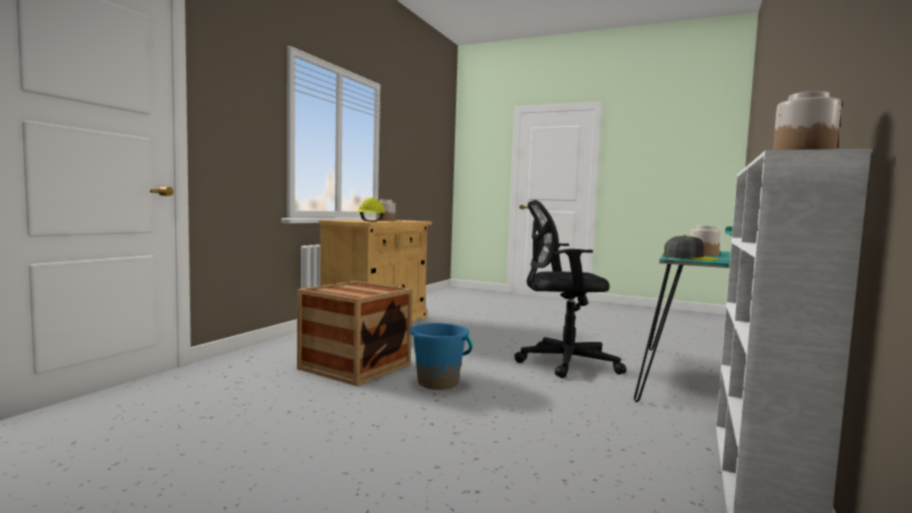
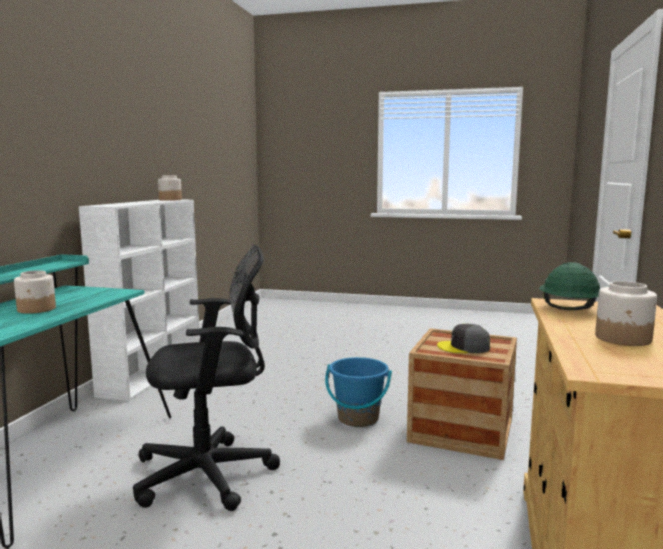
camera: 170 degrees right, 5 degrees up
yellow hard hat [356,198,386,222] -> green hard hat [539,262,600,310]
grey cap [663,235,719,261] -> grey cap moved to [437,324,490,353]

